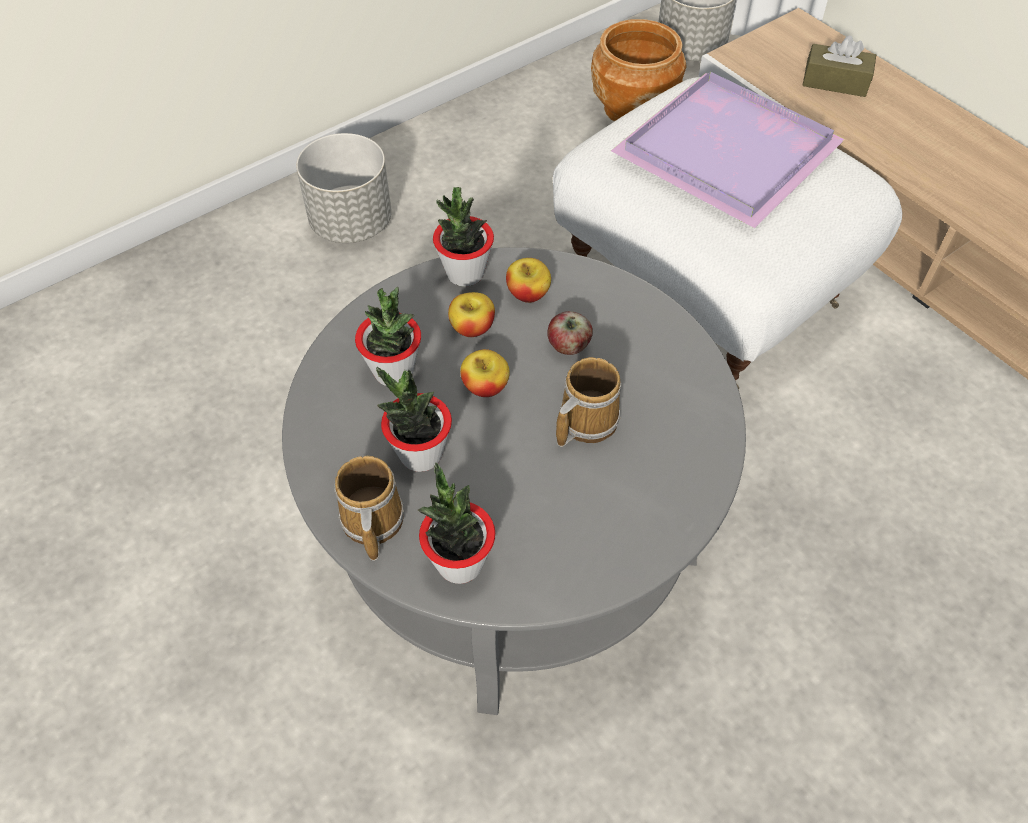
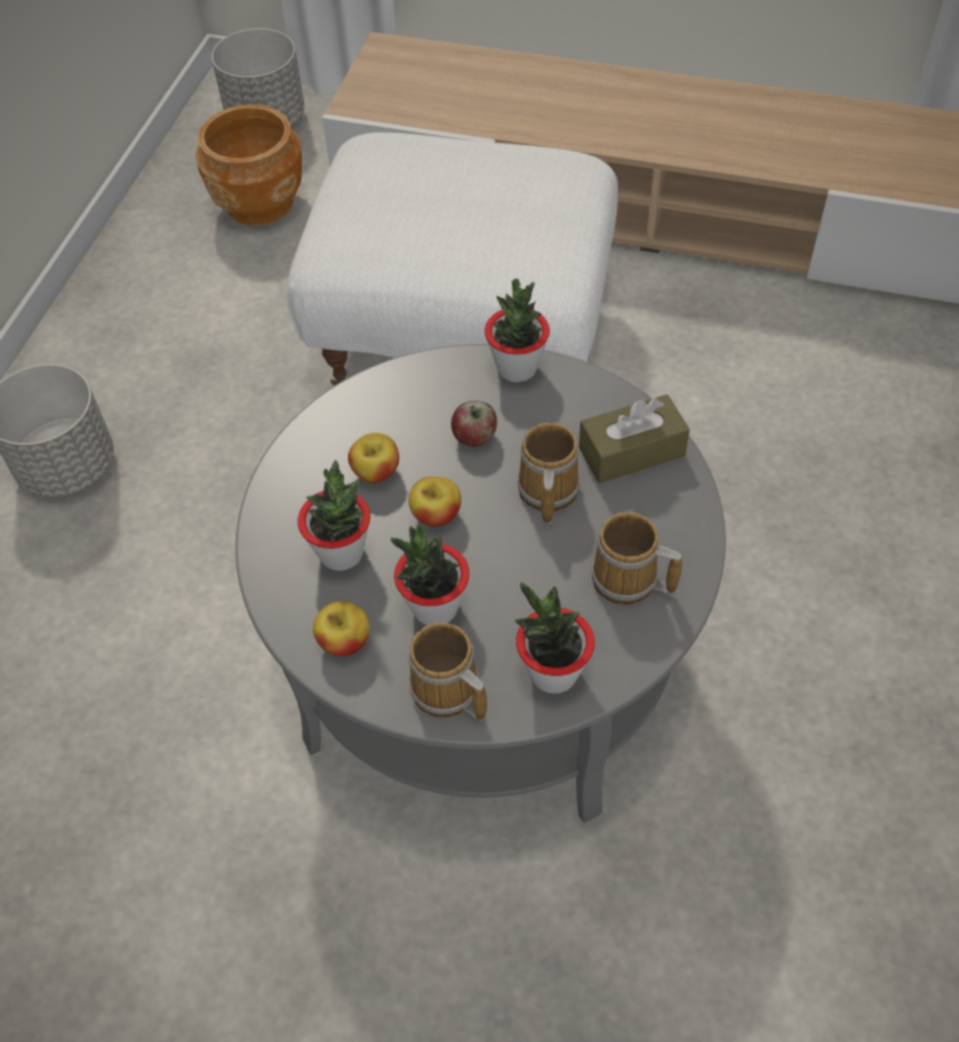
camera: 35 degrees left, 0 degrees up
potted plant [433,187,494,287] -> potted plant moved to [485,278,550,382]
apple [506,258,551,303] -> apple moved to [313,601,370,656]
purple tray [611,72,845,228] -> none
brown tissue box [802,35,876,97] -> brown tissue box moved to [579,394,690,483]
none -> mug [591,512,682,605]

